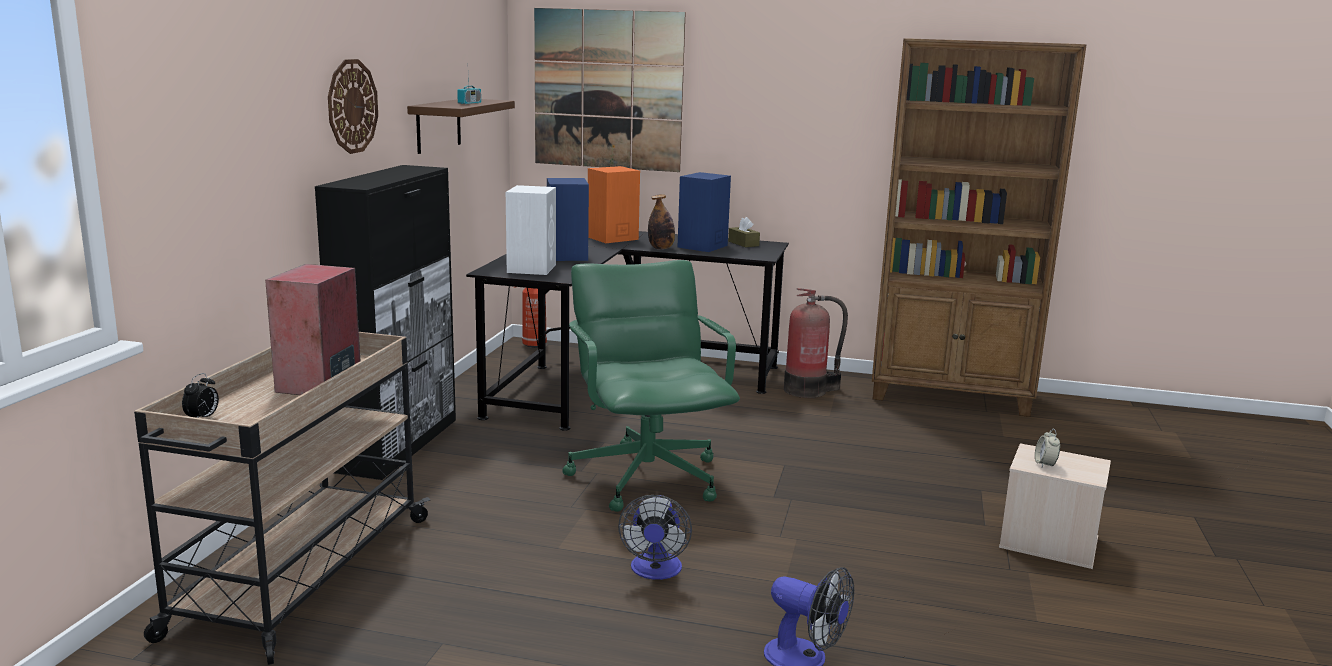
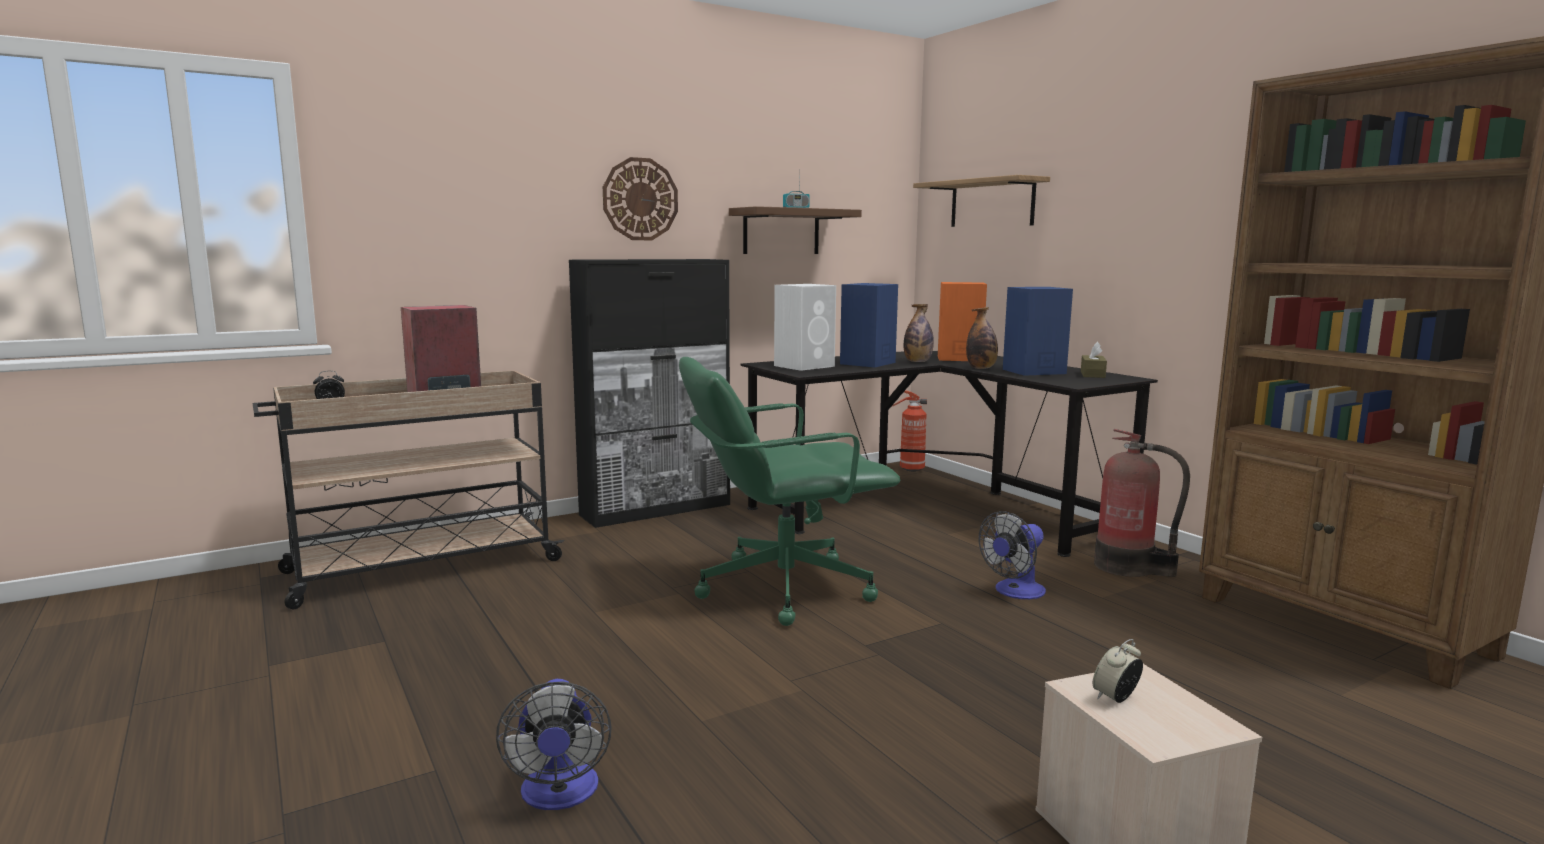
camera: 45 degrees right, 5 degrees down
picture [534,8,686,172] -> shelf [913,175,1050,227]
green office chair [562,260,740,512] -> green office chair turned 135 degrees counterclockwise [679,357,900,626]
fan [618,495,692,580] -> fan moved to [979,511,1046,599]
none -> bottle [904,304,934,362]

